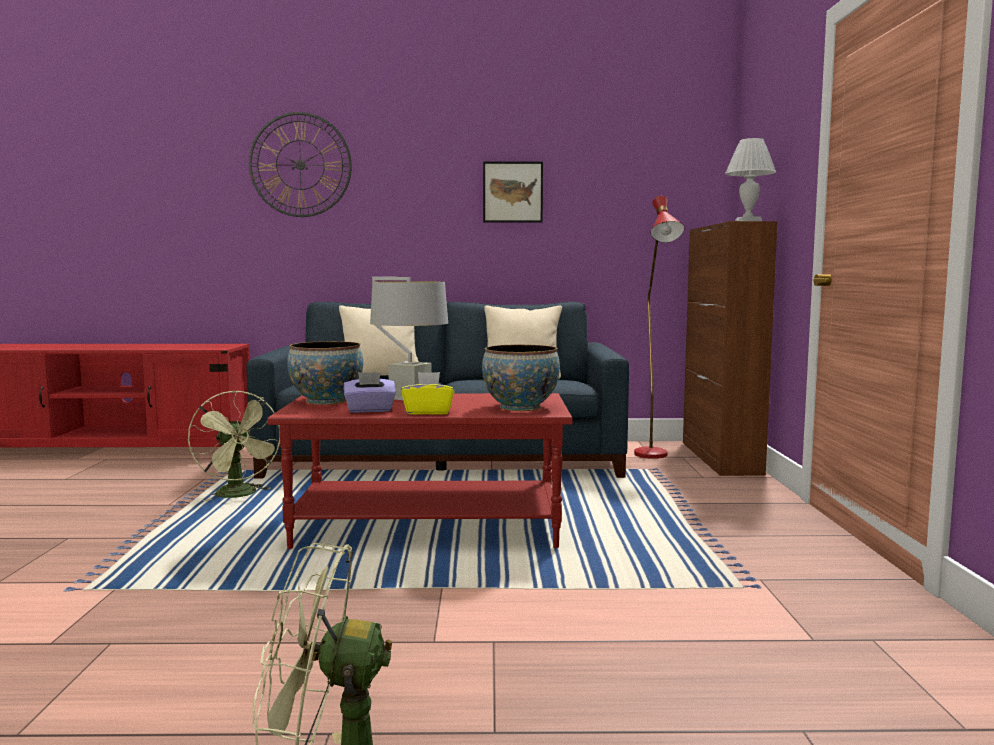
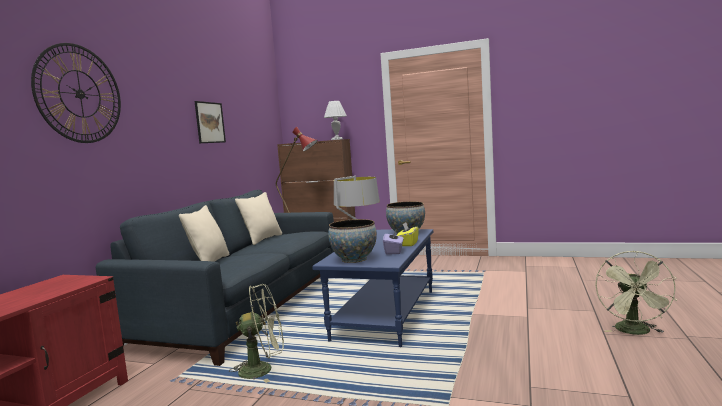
camera: 70 degrees left, 0 degrees up
red coffee table [267,393,573,549] -> blue coffee table [312,229,433,347]

